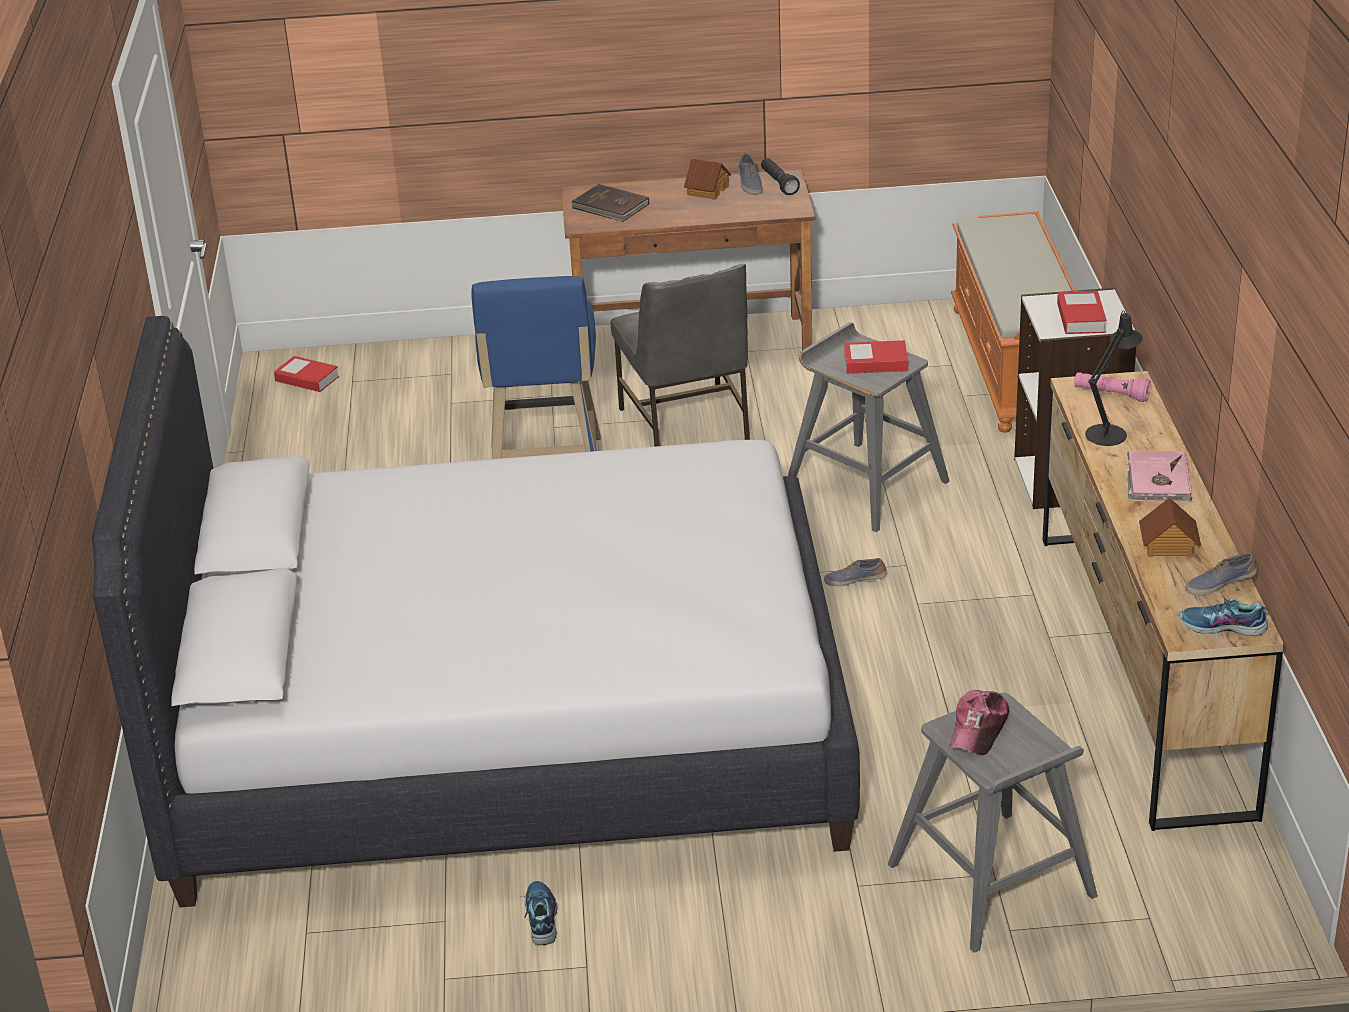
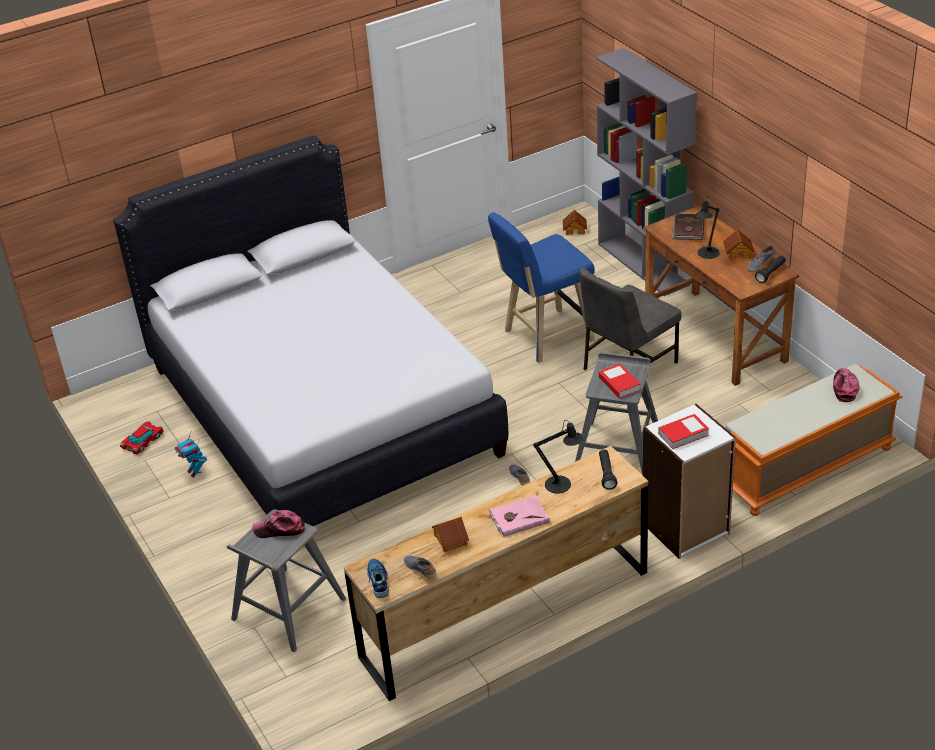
camera: 65 degrees right, 5 degrees up
book [274,356,339,392] -> toy house [563,210,587,235]
shoe [524,881,558,945] -> toy robot [174,433,207,478]
pink flashlight [1074,372,1151,402] -> black flashlight [599,450,617,490]
none -> toy car [120,421,163,455]
none -> grey bookcase [596,48,697,296]
none -> black table lamp [695,197,720,259]
none -> cap [833,368,859,402]

